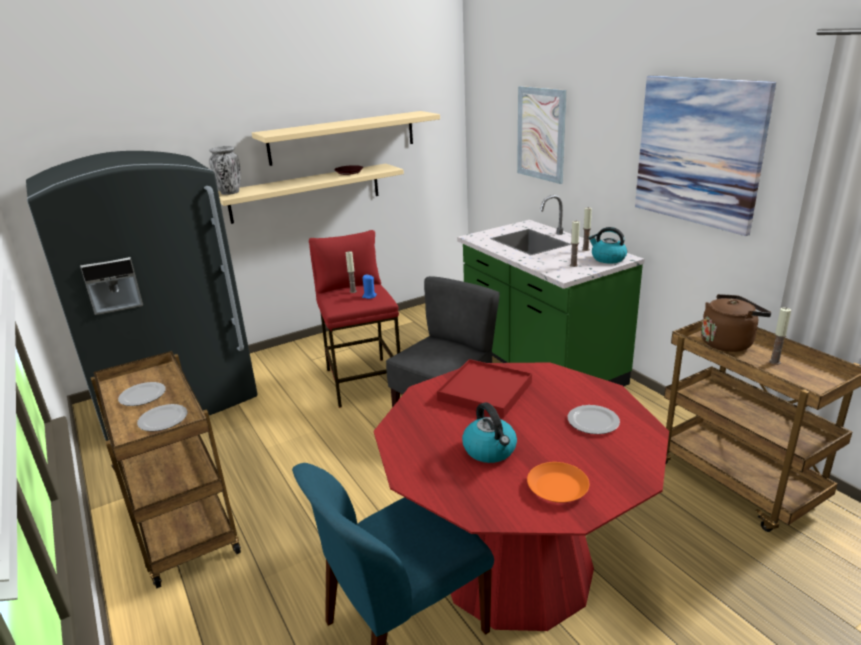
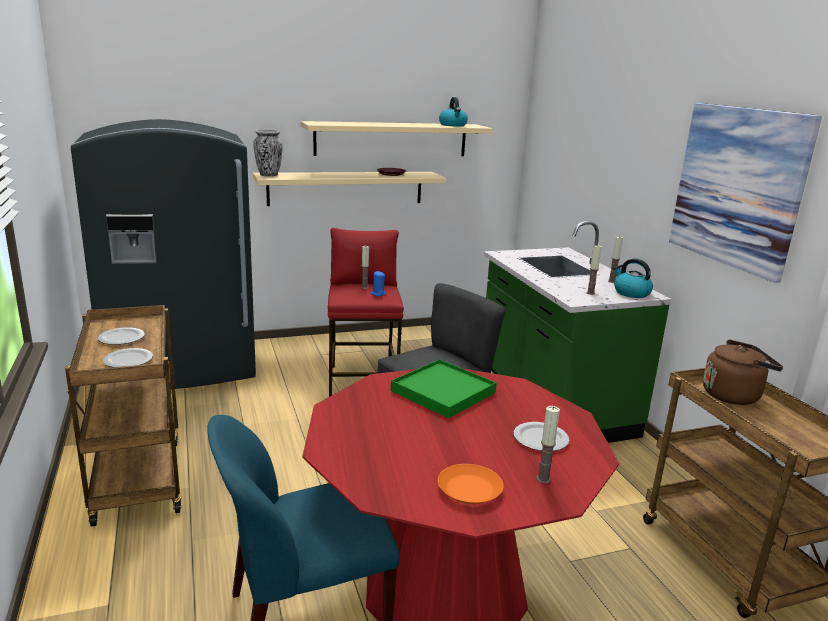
camera: 10 degrees right, 5 degrees down
red tray [437,359,532,418] -> green tray [391,359,497,418]
kettle [462,402,517,463] -> kettle moved to [439,97,468,127]
picture [517,86,567,184] -> none
candle [769,308,791,365] -> candle moved to [537,406,560,484]

